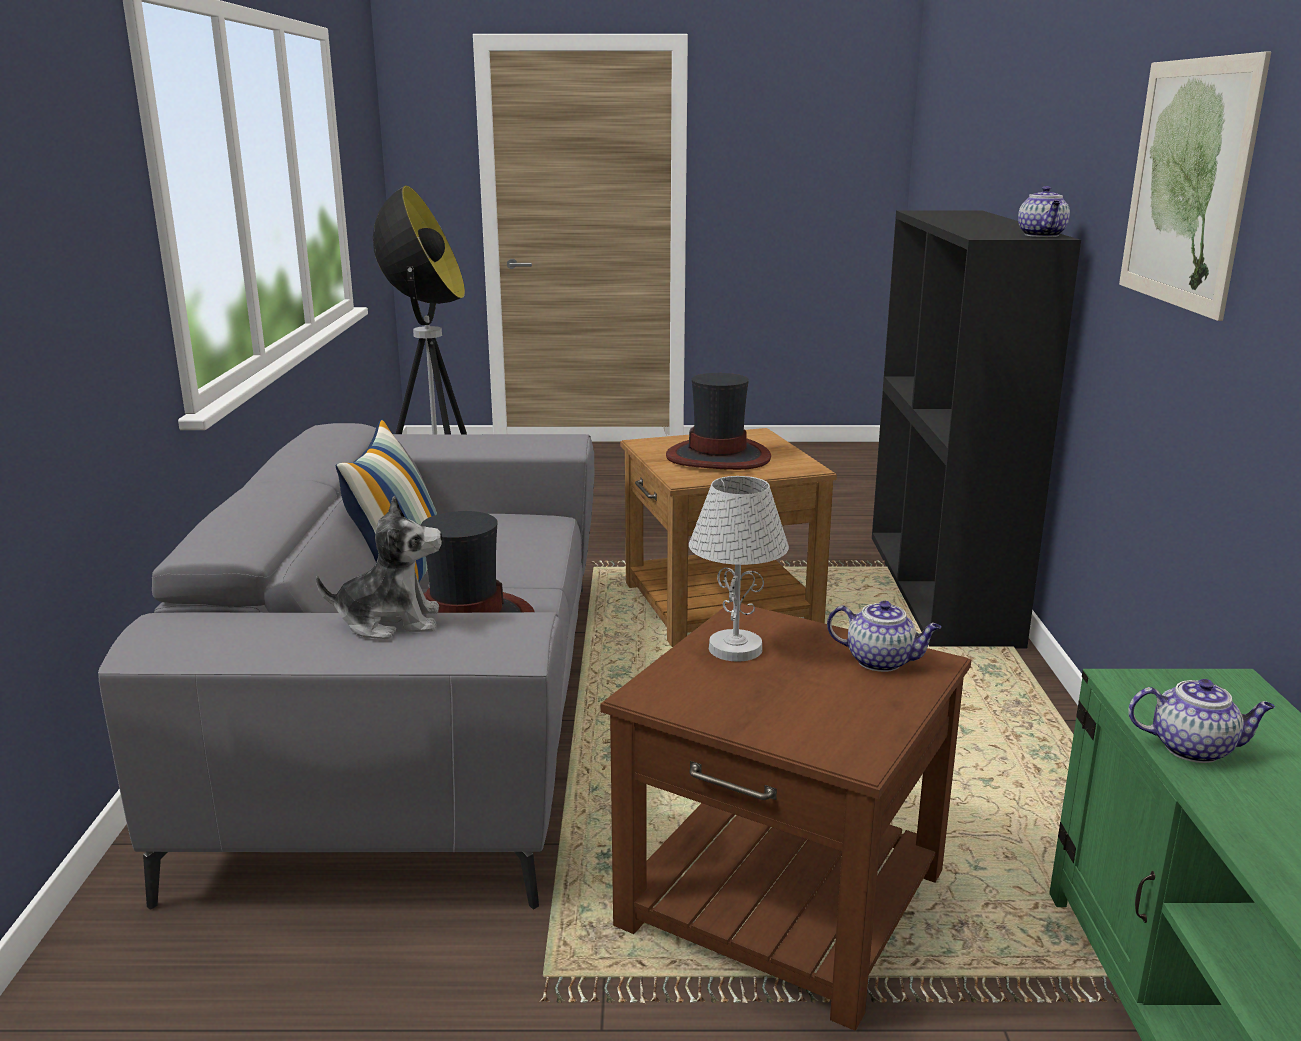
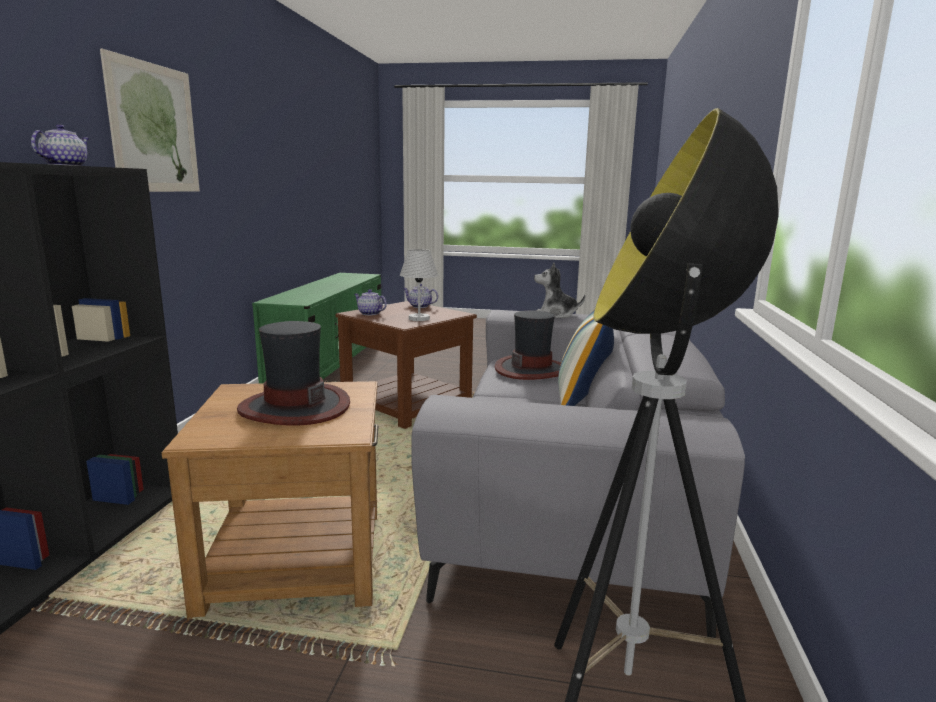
camera: 170 degrees left, 5 degrees down
teapot [1128,679,1275,763] -> teapot moved to [403,284,438,308]

